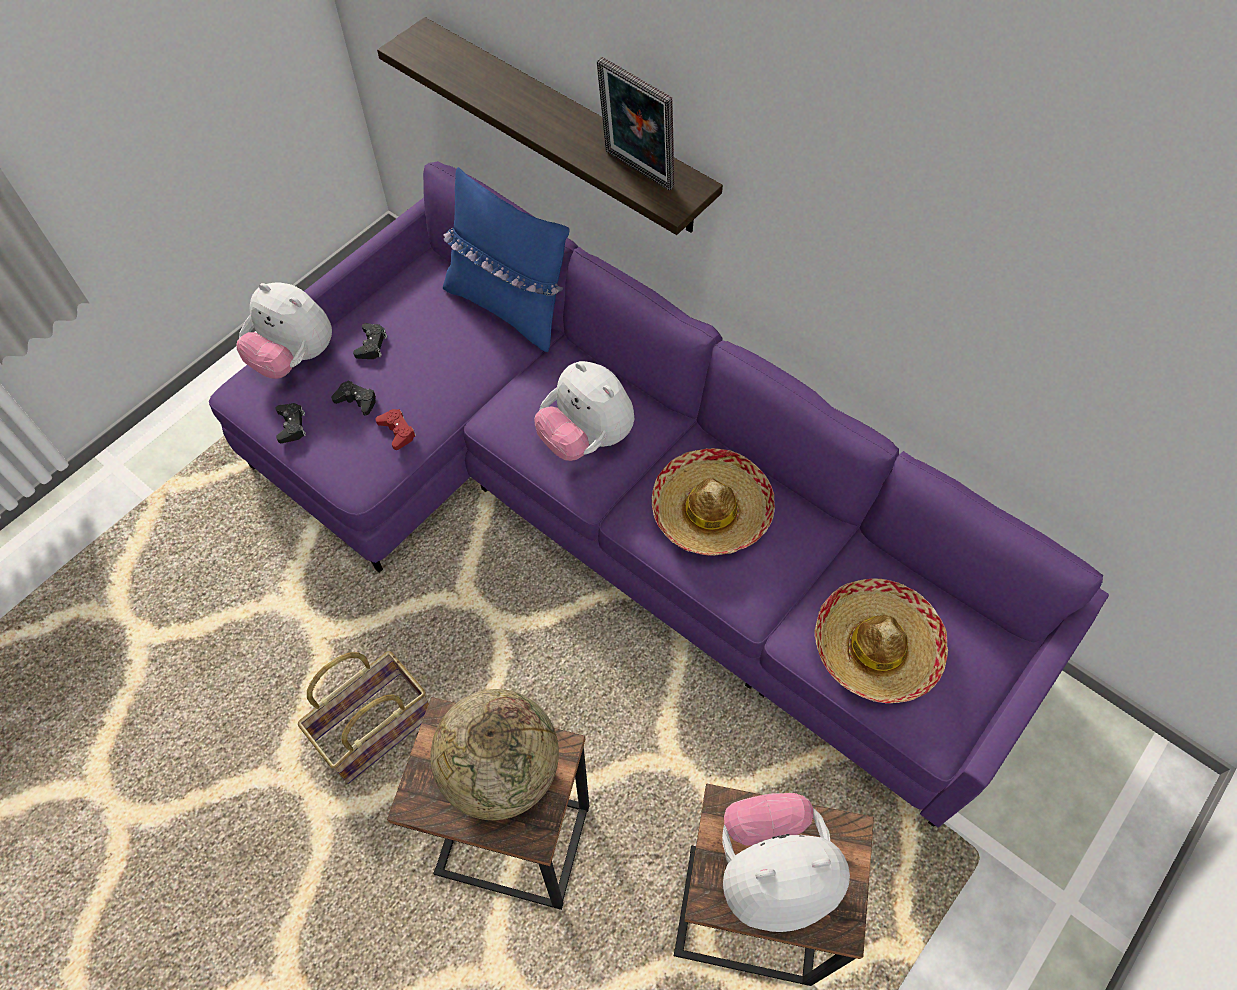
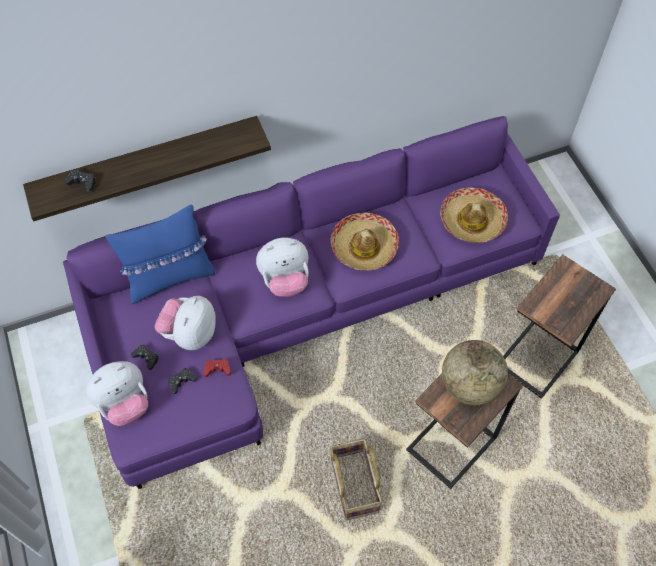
camera: 60 degrees left, 0 degrees up
black game controller [275,403,306,443] -> black game controller moved to [64,169,96,192]
picture frame [597,57,675,191] -> none
plush toy [722,793,850,932] -> plush toy moved to [155,296,216,350]

